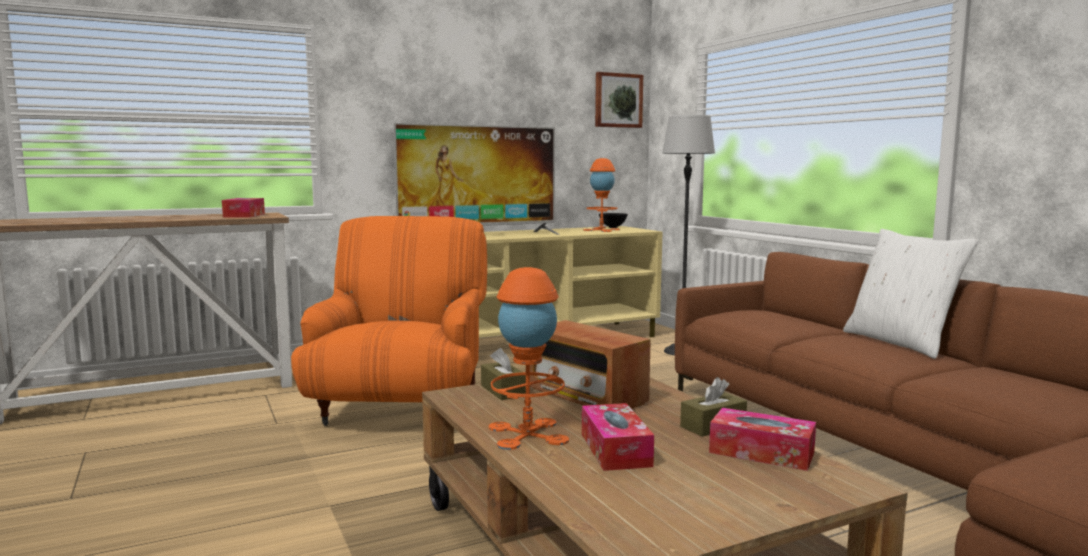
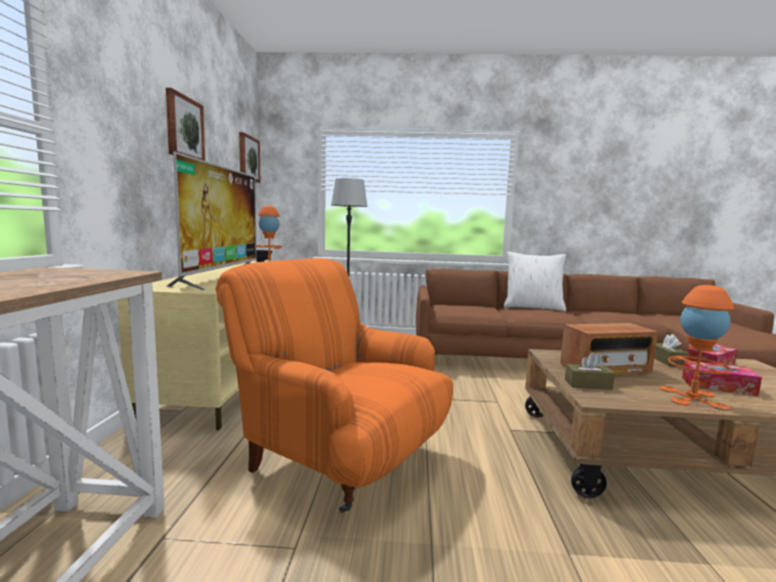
camera: 60 degrees left, 0 degrees up
tissue box [222,198,265,217] -> none
none -> picture [166,88,205,161]

